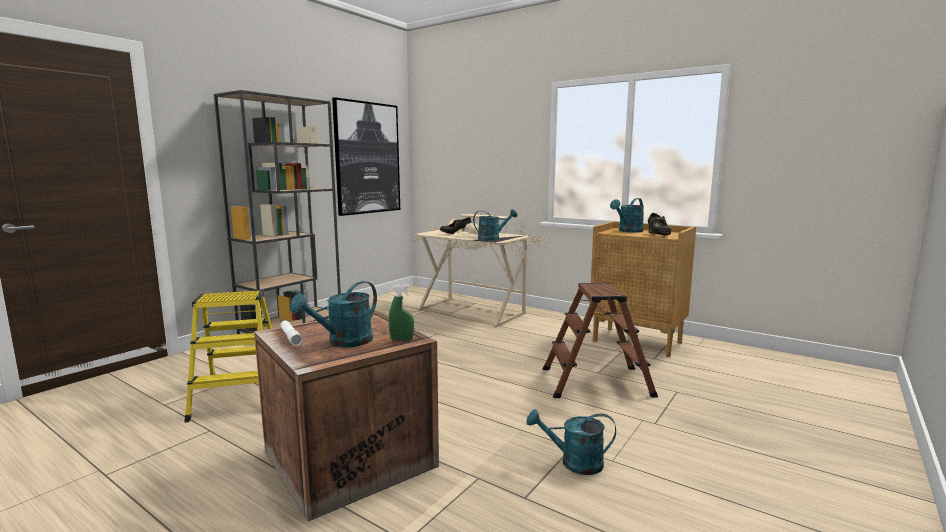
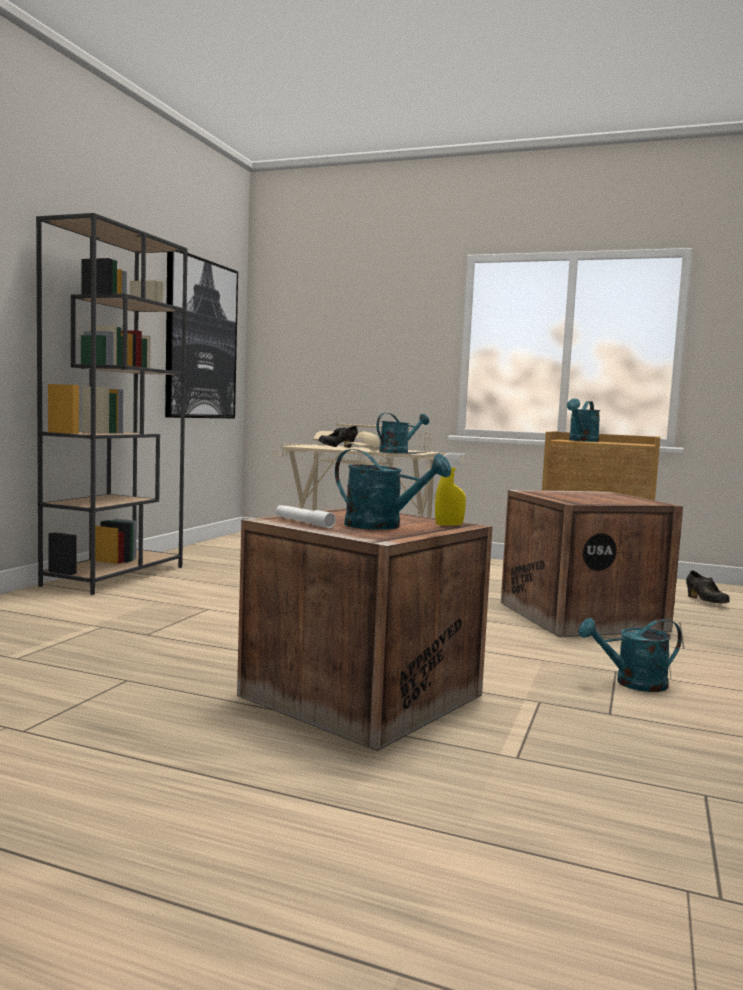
camera: 15 degrees left, 5 degrees down
yellow step ladder [184,290,272,423] -> none
turquoise watering can [290,281,377,347] -> turquoise watering can turned 90 degrees counterclockwise [335,449,451,530]
green spray bottle [389,284,414,340] -> yellow spray bottle [435,453,466,525]
brown step ladder [543,283,658,398] -> crate [501,490,683,637]
black shoe [648,213,671,235] -> black shoe moved to [686,570,730,603]

